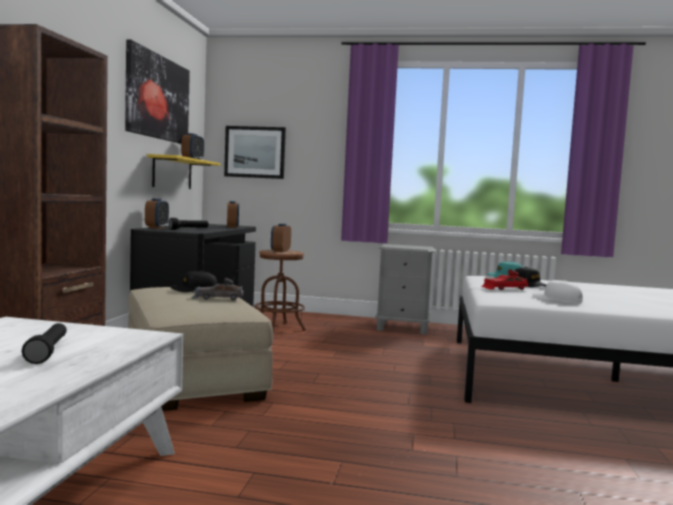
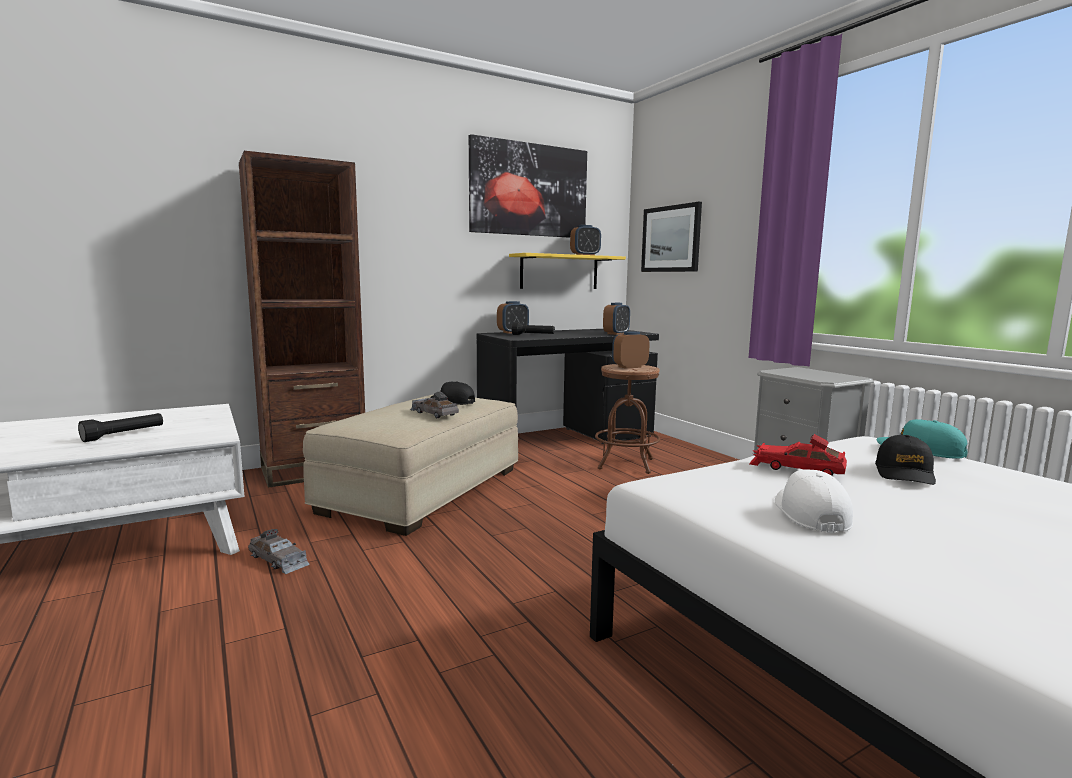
camera: 50 degrees right, 5 degrees up
none -> grey toy car [248,529,310,574]

